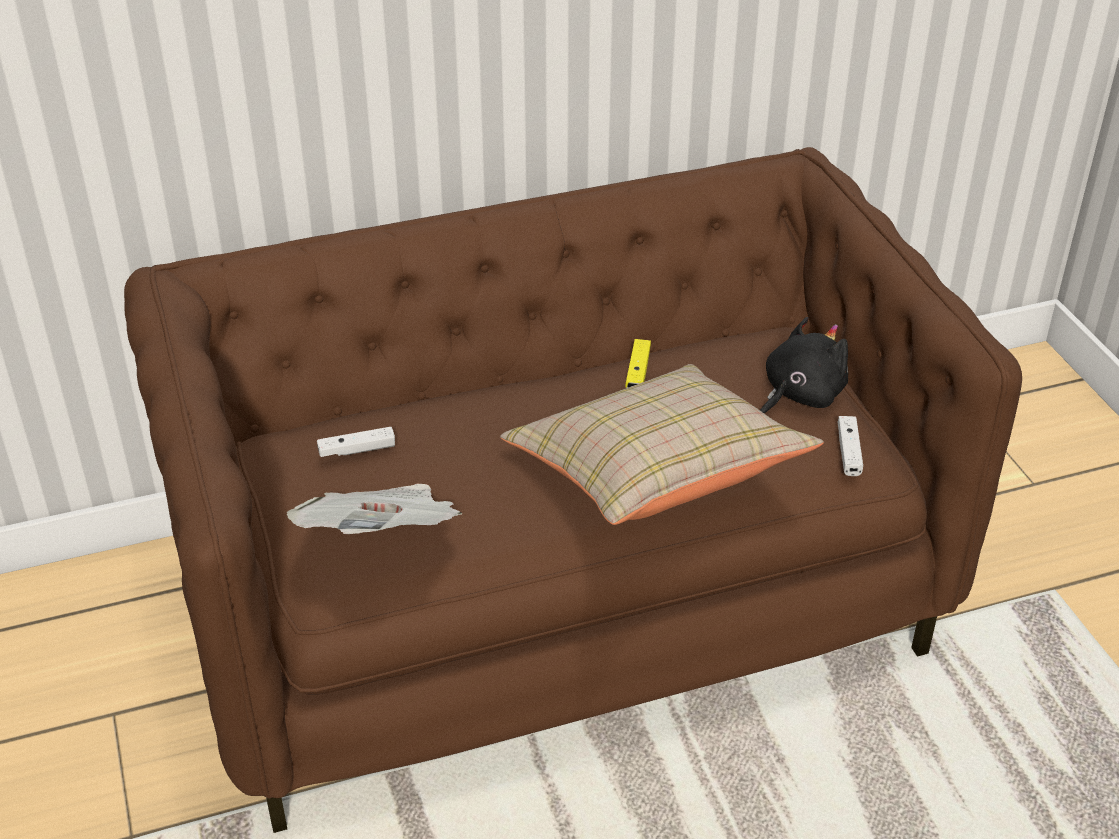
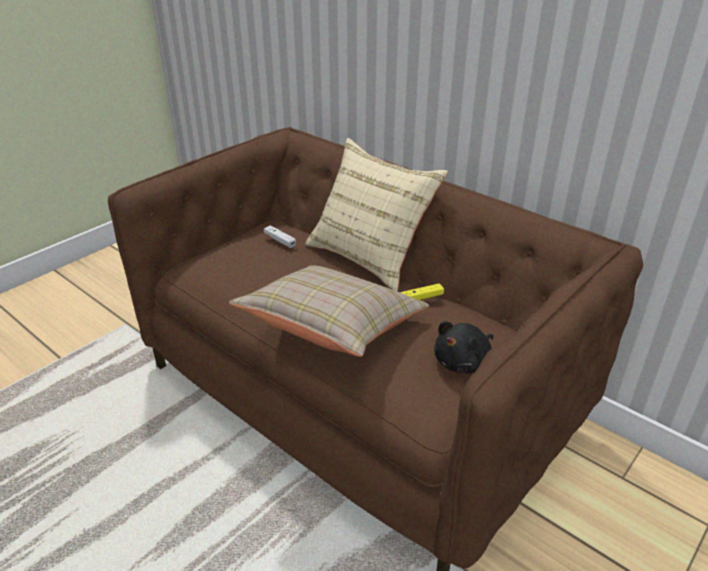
camera: 60 degrees right, 5 degrees down
newspaper [286,484,462,534] -> none
black plush toy [760,317,848,413] -> black plush toy turned 120 degrees clockwise [434,321,493,374]
white game controller [837,416,863,476] -> none
none -> beige pillow [305,138,448,291]

